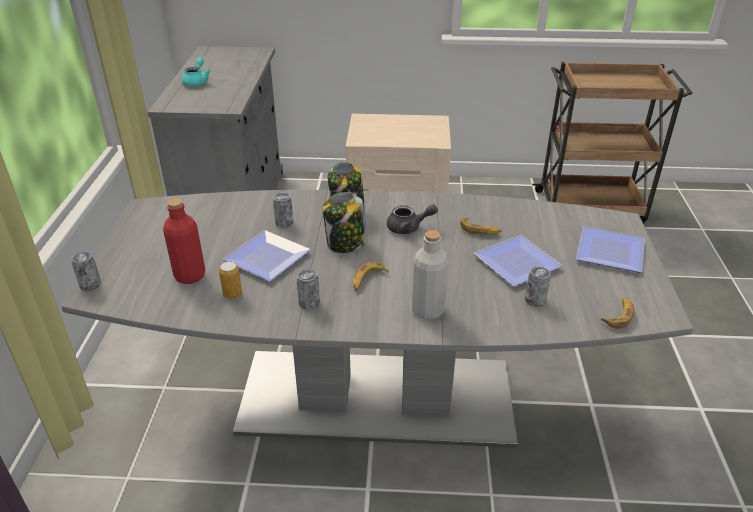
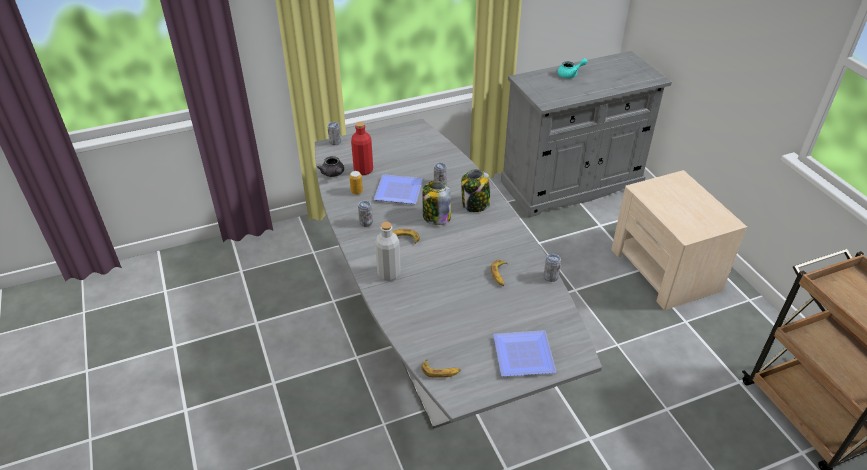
camera: 65 degrees right, 5 degrees up
grey teapot [387,204,438,234] -> grey teapot moved to [317,156,344,177]
plate [474,235,563,287] -> none
can [525,266,551,307] -> can moved to [543,254,561,282]

